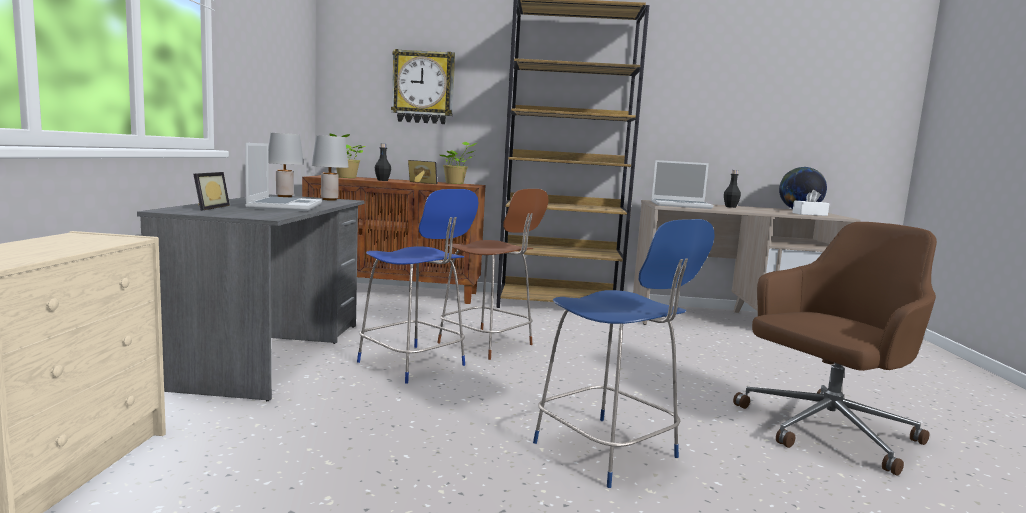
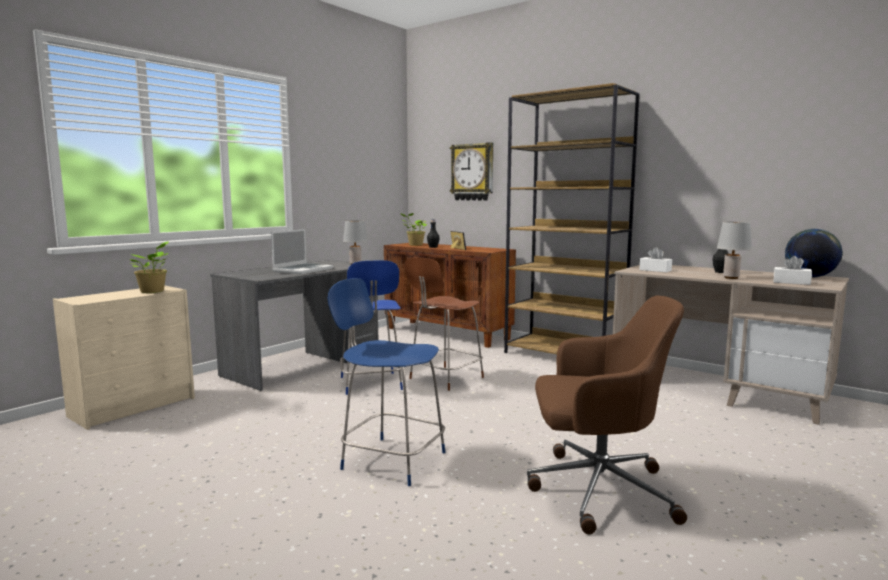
camera: 35 degrees right, 0 degrees up
picture frame [193,172,230,211] -> none
grey table lamp [268,133,304,197] -> grey table lamp moved to [717,222,752,279]
brown chair [437,189,549,360] -> brown chair turned 60 degrees clockwise [405,257,484,391]
potted plant [440,142,477,184] -> potted plant moved to [130,241,169,293]
blue chair [533,219,714,488] -> blue chair turned 120 degrees clockwise [328,278,445,486]
laptop [651,160,714,209] -> white tissue box [639,247,672,272]

